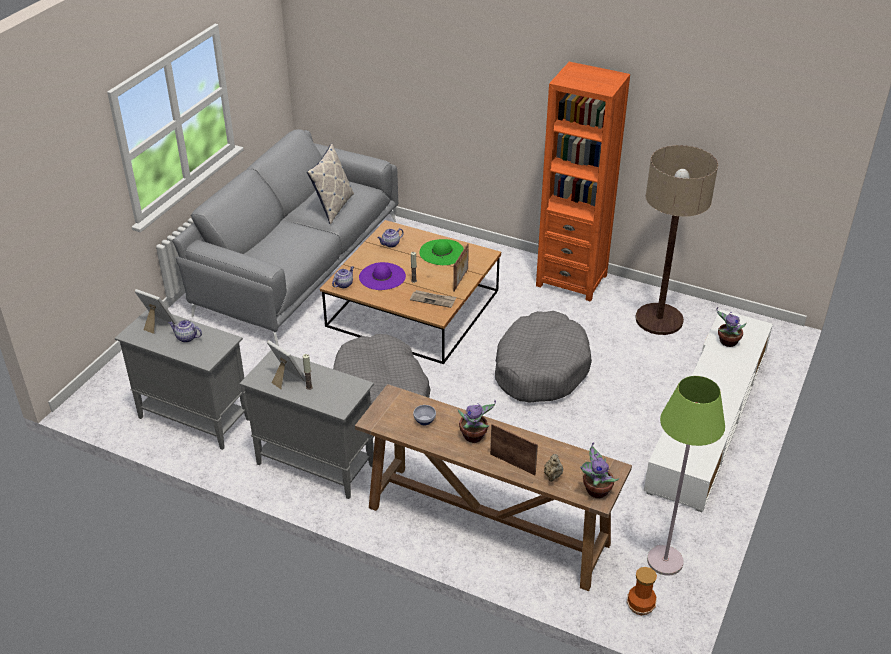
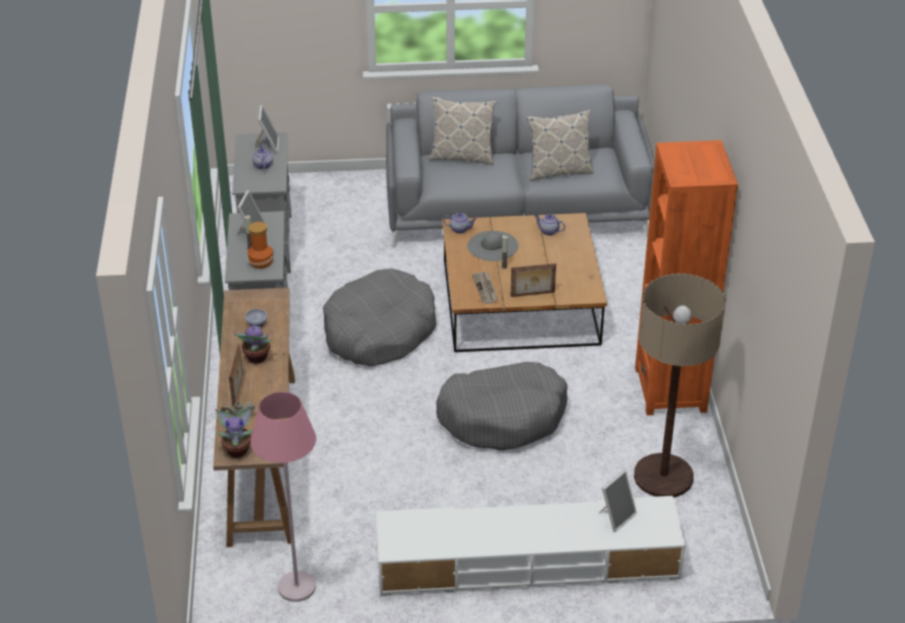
camera: 60 degrees right, 0 degrees up
purple hat [359,262,406,290] -> grey hat [467,231,519,261]
green hat [420,239,464,265] -> none
vase [627,567,657,615] -> vase moved to [247,222,274,269]
green floor lamp [647,376,725,576] -> pink floor lamp [250,392,316,602]
potted plant [717,307,746,347] -> picture frame [599,470,637,532]
none -> pillow [429,96,497,165]

